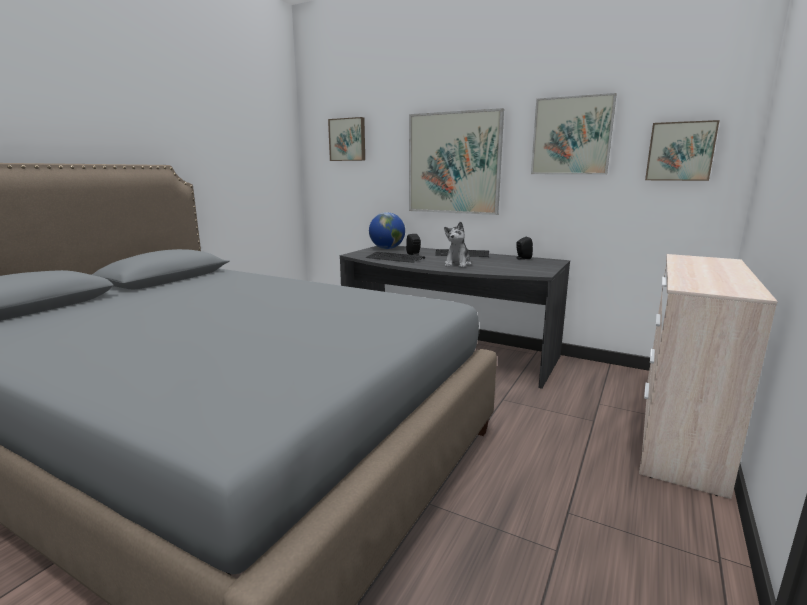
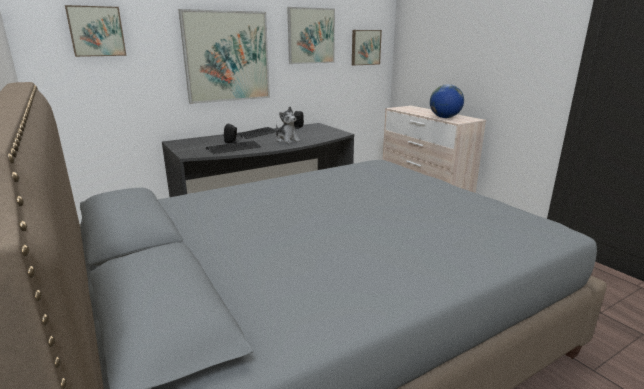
camera: 60 degrees left, 5 degrees up
globe [369,212,405,249] -> globe moved to [430,84,464,118]

